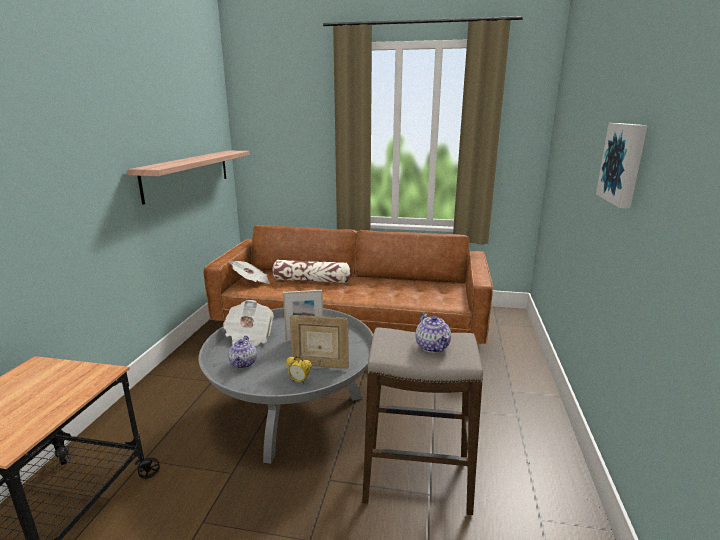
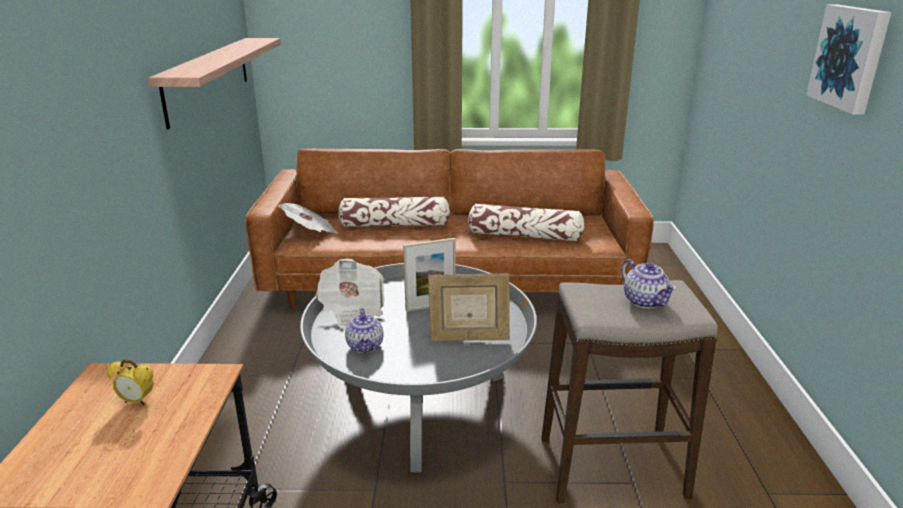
camera: 10 degrees left, 5 degrees up
alarm clock [286,356,312,384] -> alarm clock moved to [107,360,154,405]
none -> pillow [468,203,585,241]

